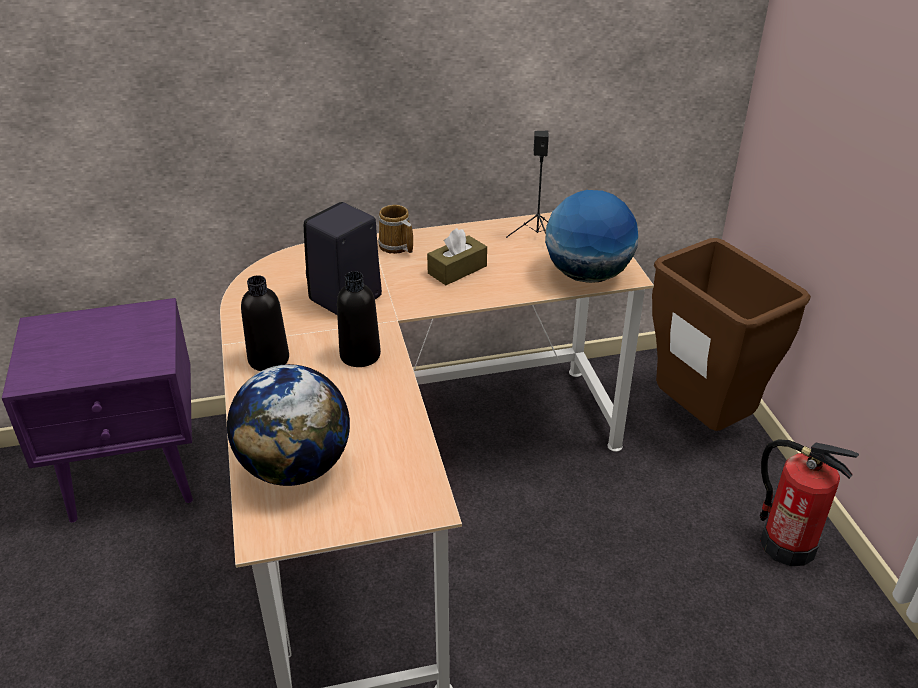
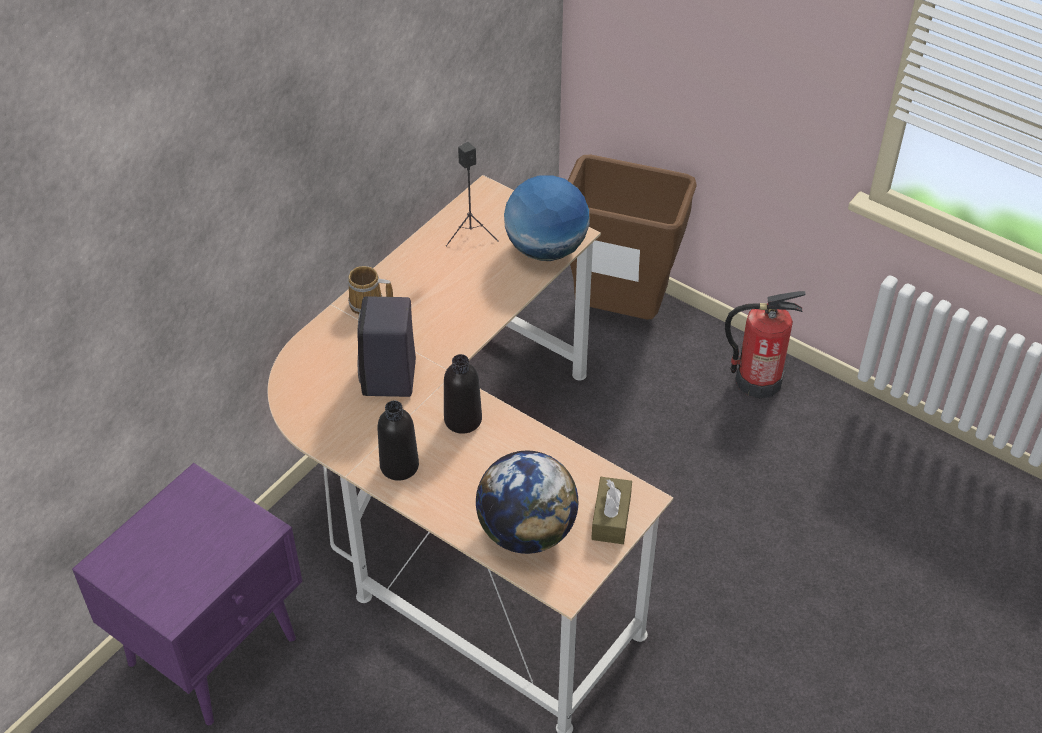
camera: 40 degrees left, 10 degrees up
brown tissue box [427,228,487,285] -> brown tissue box moved to [591,477,632,544]

